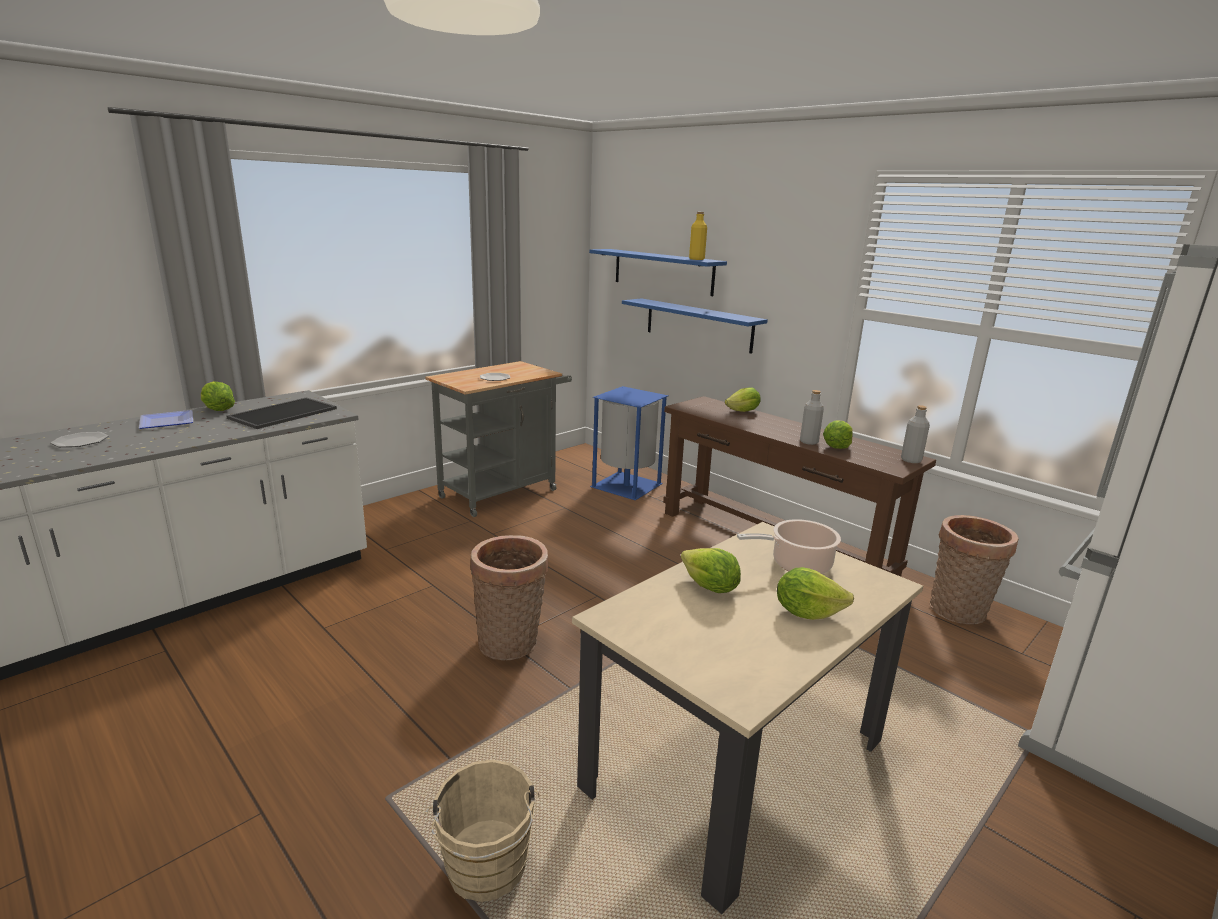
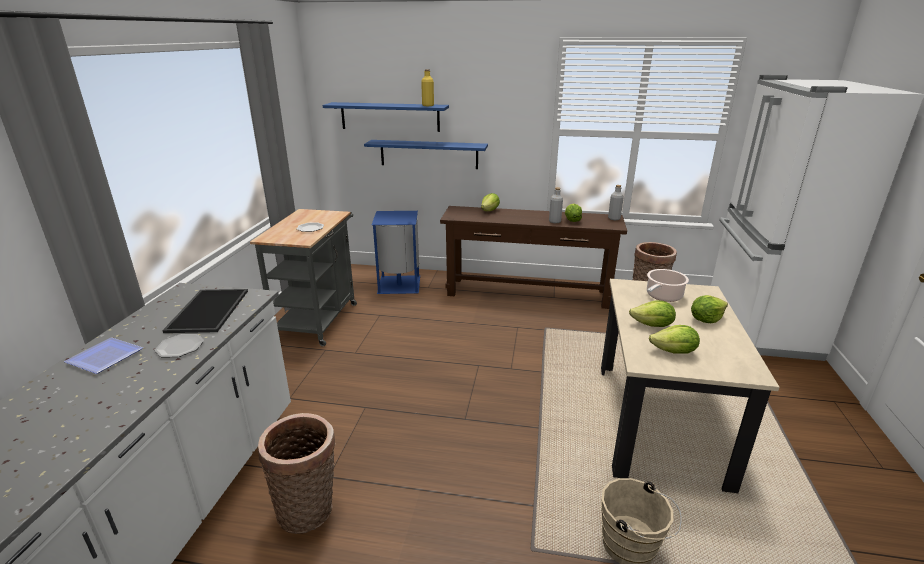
camera: 35 degrees left, 5 degrees up
plate [51,432,108,447] -> plate moved to [154,334,204,357]
lettuce [201,381,235,411] -> lettuce moved to [649,325,700,354]
basket [470,535,548,660] -> basket moved to [258,413,336,534]

